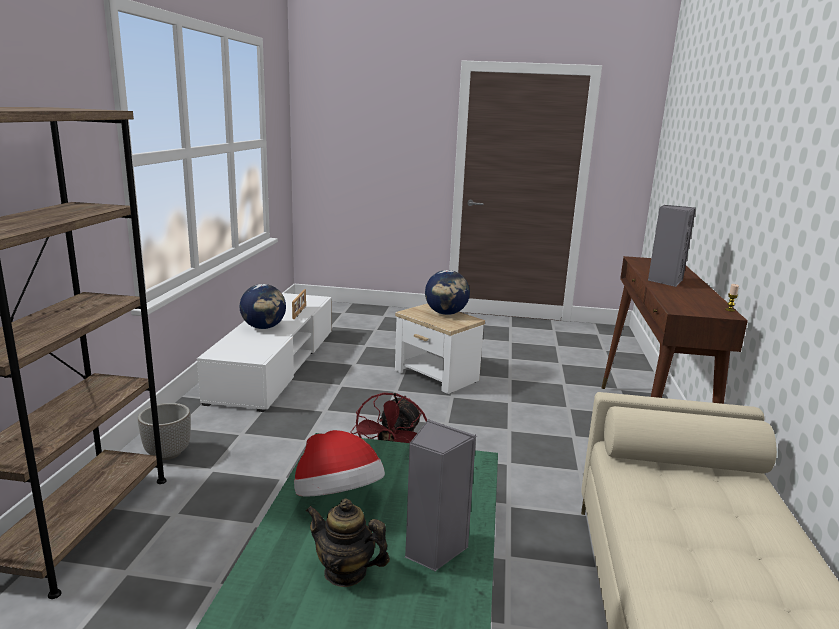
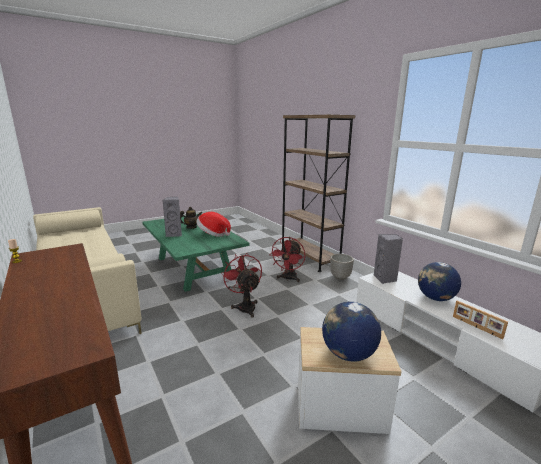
camera: 140 degrees right, 0 degrees up
grey speaker [648,205,696,287] -> grey speaker moved to [374,234,403,284]
none -> red fan [270,237,305,282]

